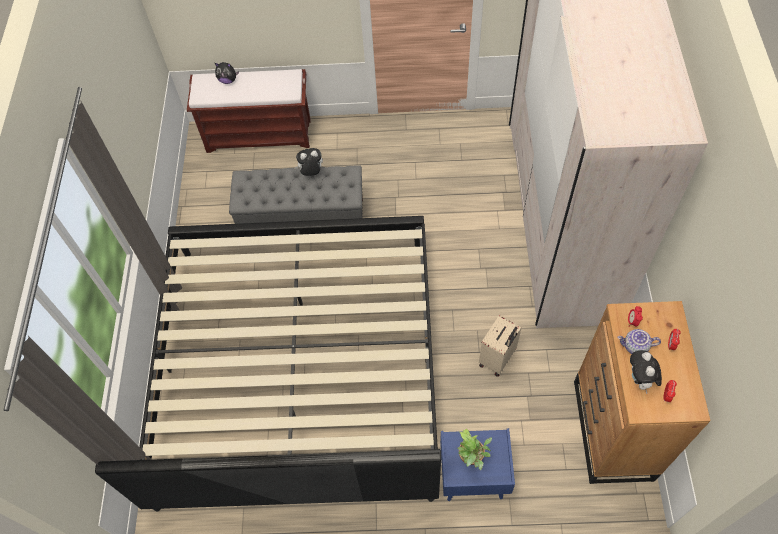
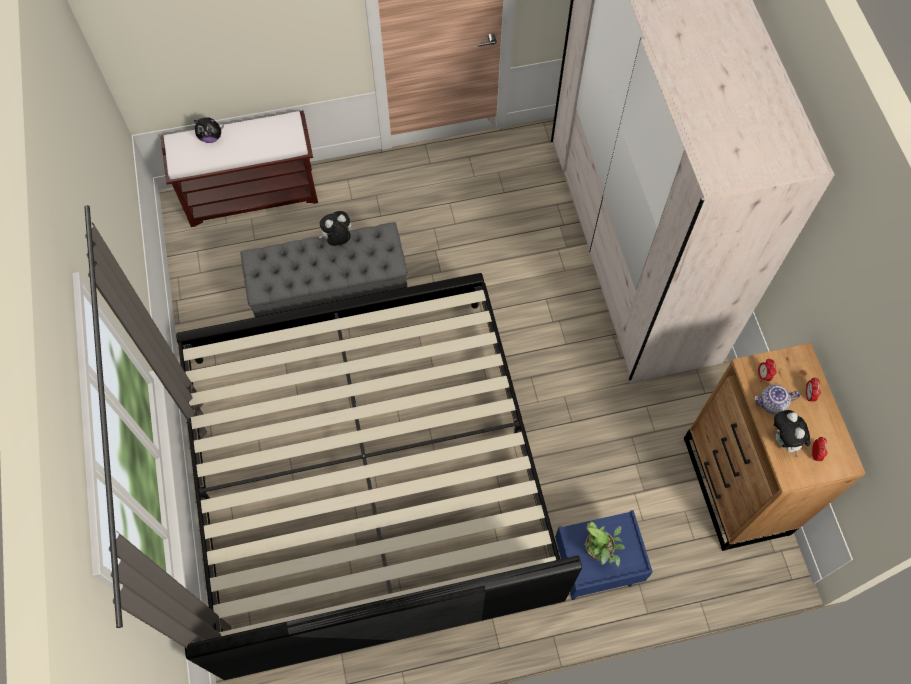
camera: 15 degrees left, 5 degrees up
beige suitcase [479,315,522,377] -> none

